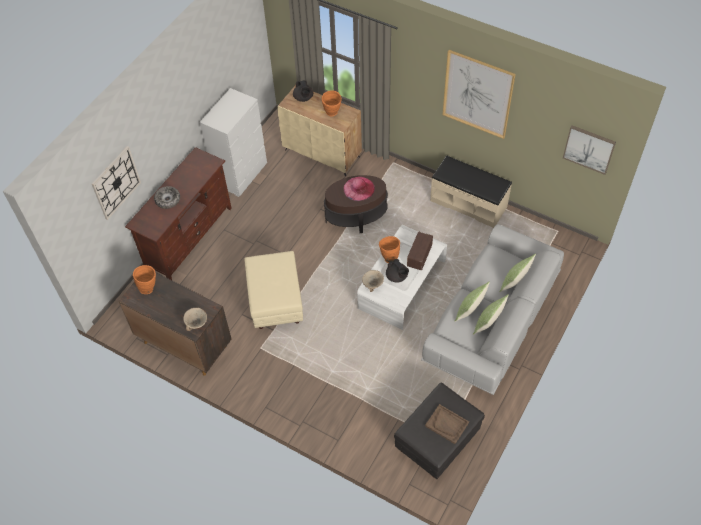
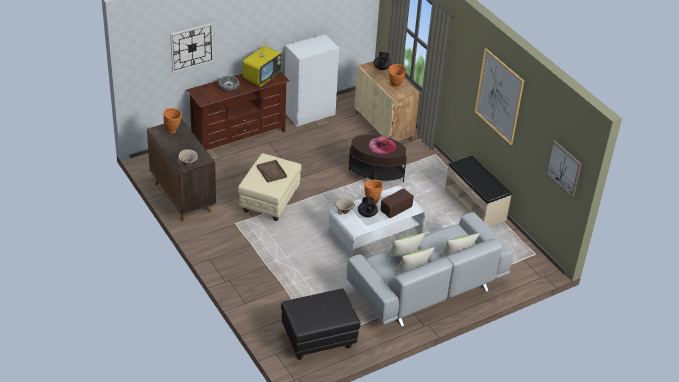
camera: 25 degrees right, 15 degrees down
brown tray [425,404,469,444] -> brown tray moved to [257,160,287,183]
none -> television [243,39,282,87]

